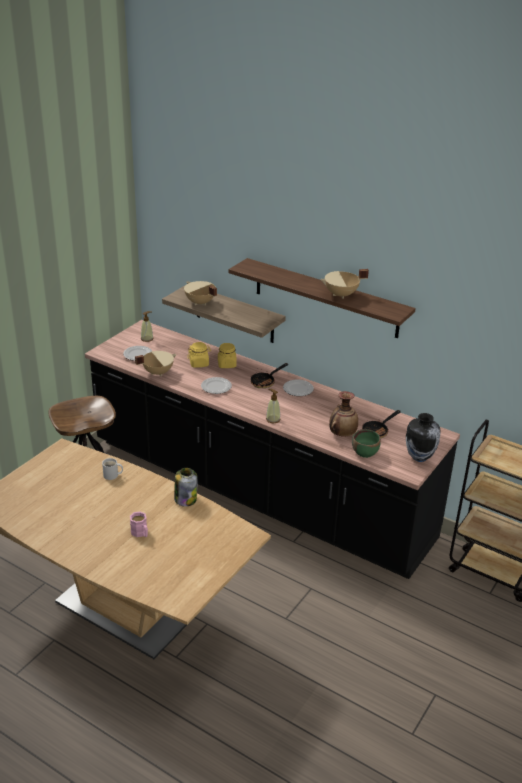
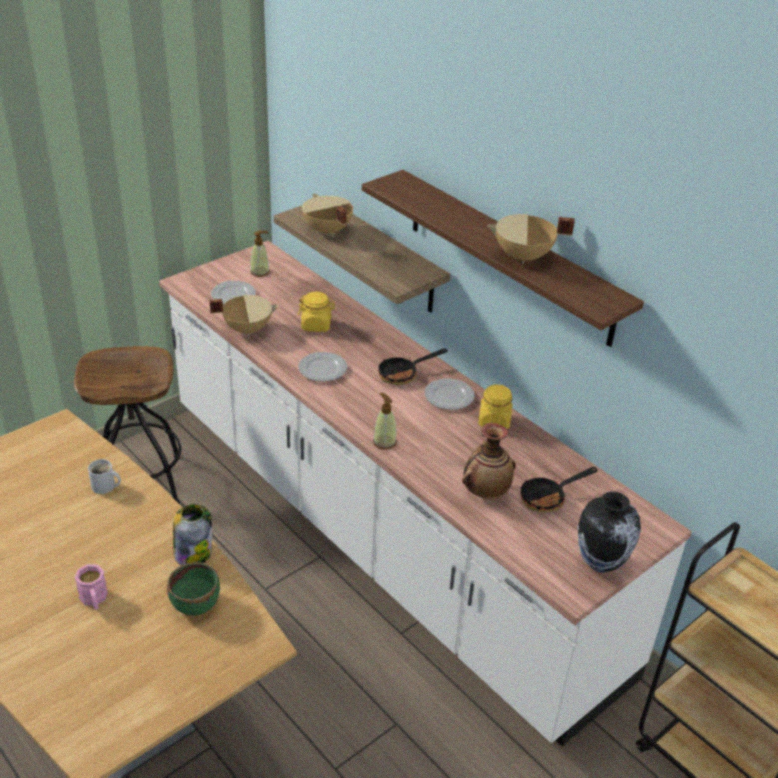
camera: 15 degrees right, 5 degrees up
black counter [85,320,460,579] -> white counter [159,241,692,746]
yellow jar [218,343,237,368] -> yellow jar moved to [478,384,512,429]
green bowl [352,429,381,458] -> green bowl moved to [167,562,220,616]

